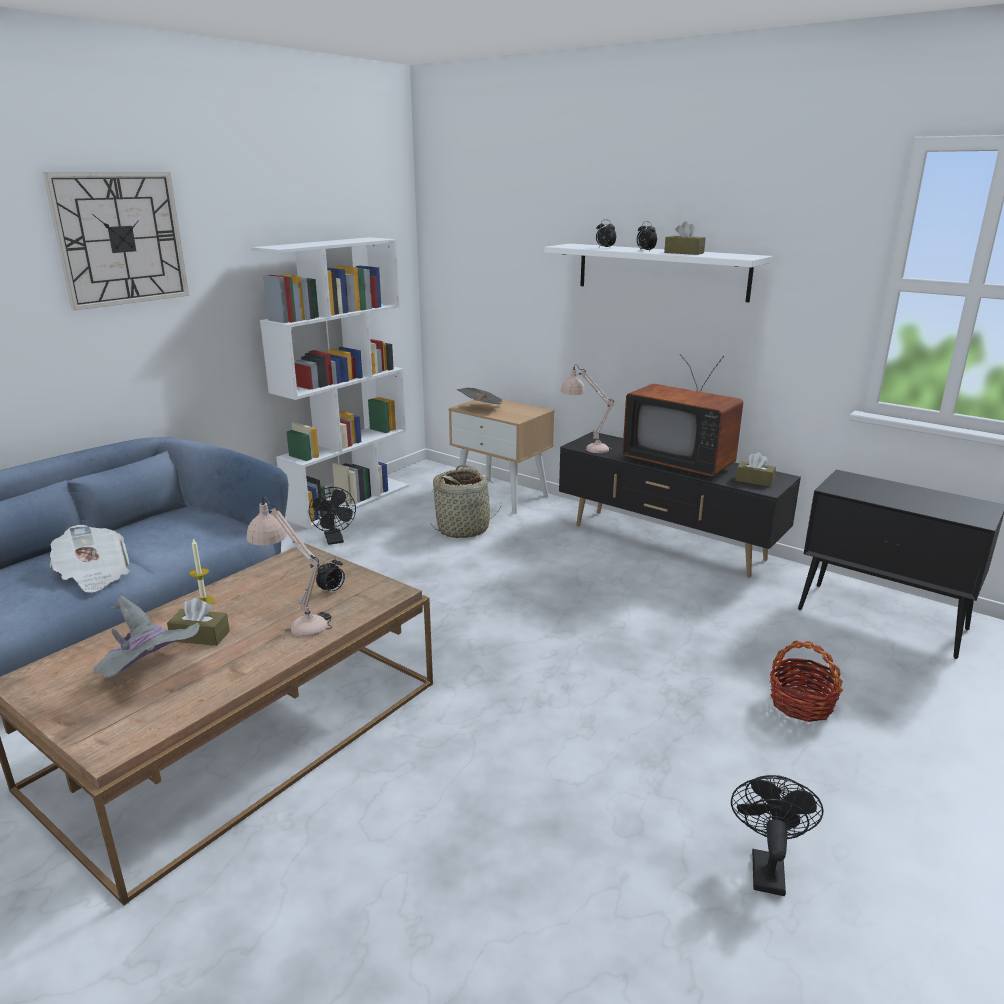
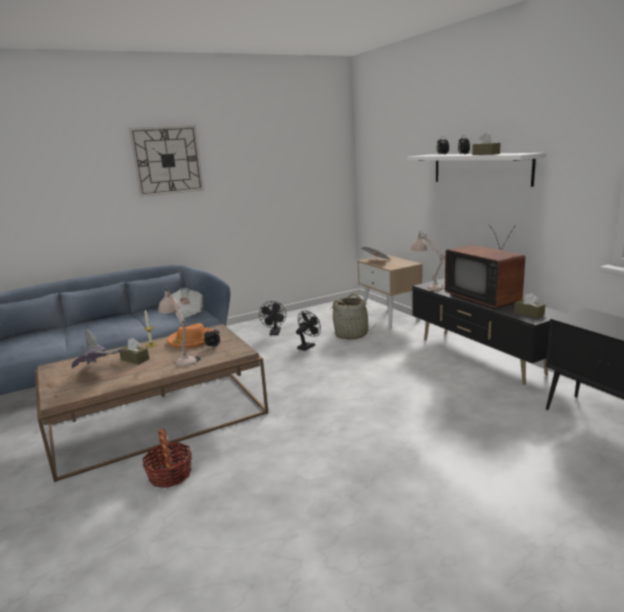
camera: 25 degrees right, 5 degrees down
newspaper [50,525,130,593] -> newspaper moved to [172,288,203,318]
white bookcase [251,237,409,529] -> none
black fan [731,775,824,896] -> black fan moved to [296,311,321,351]
basket [770,641,843,722] -> basket moved to [142,429,192,488]
none -> orange hat [167,323,214,348]

